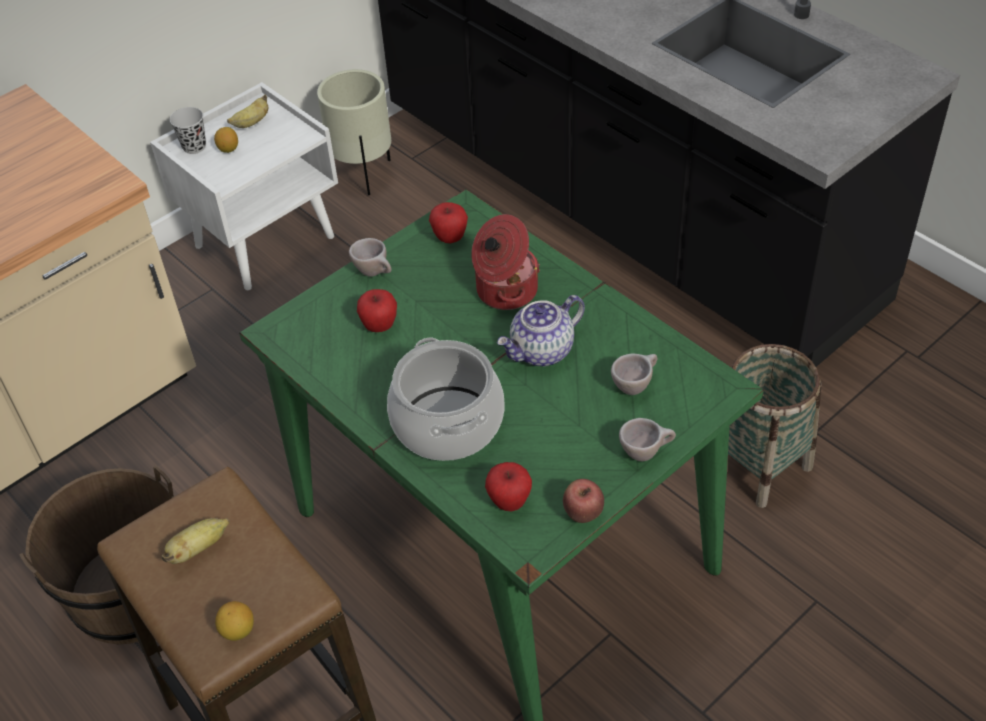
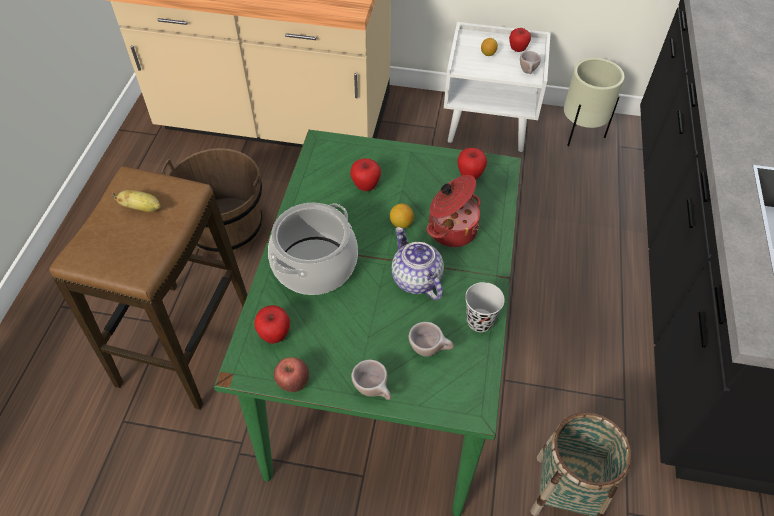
camera: 50 degrees right, 5 degrees up
black cup [170,107,206,154] -> black cup moved to [465,282,505,332]
lemon [215,601,254,641] -> lemon moved to [390,203,414,229]
banana [227,95,268,128] -> apple [509,28,531,52]
beige cup [349,238,392,277] -> beige cup moved to [520,51,541,74]
teapot [497,295,585,366] -> teapot turned 45 degrees clockwise [392,227,444,301]

